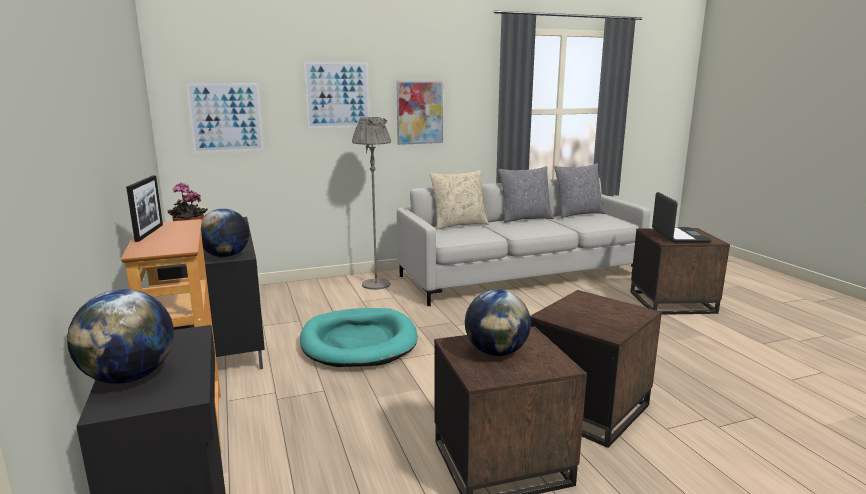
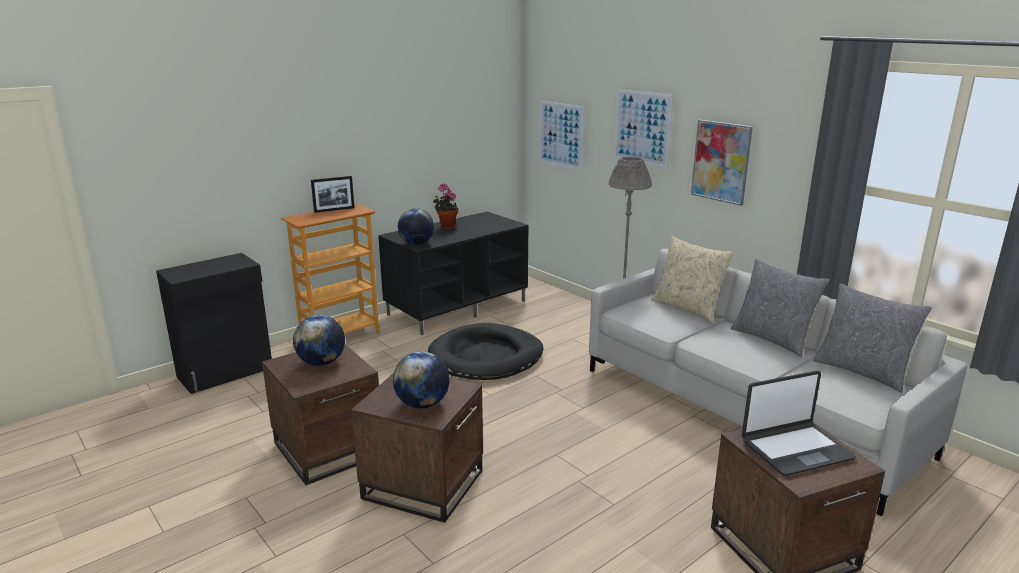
camera: 70 degrees right, 5 degrees up
globe [67,289,174,384] -> globe moved to [393,351,450,408]
turquoise dog bed [300,308,418,367] -> black dog bed [428,323,543,380]

